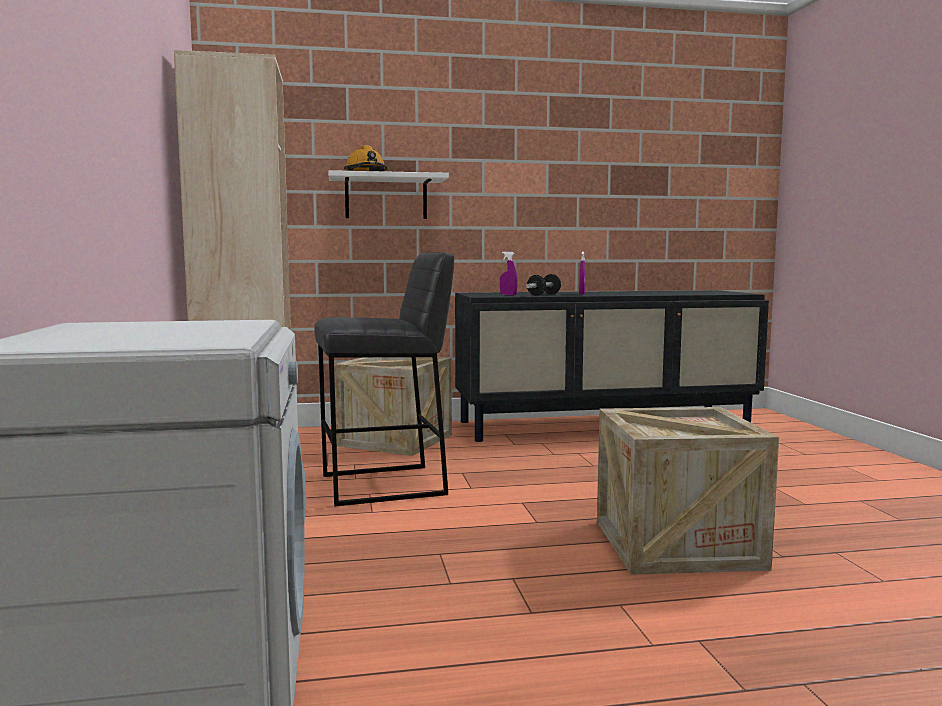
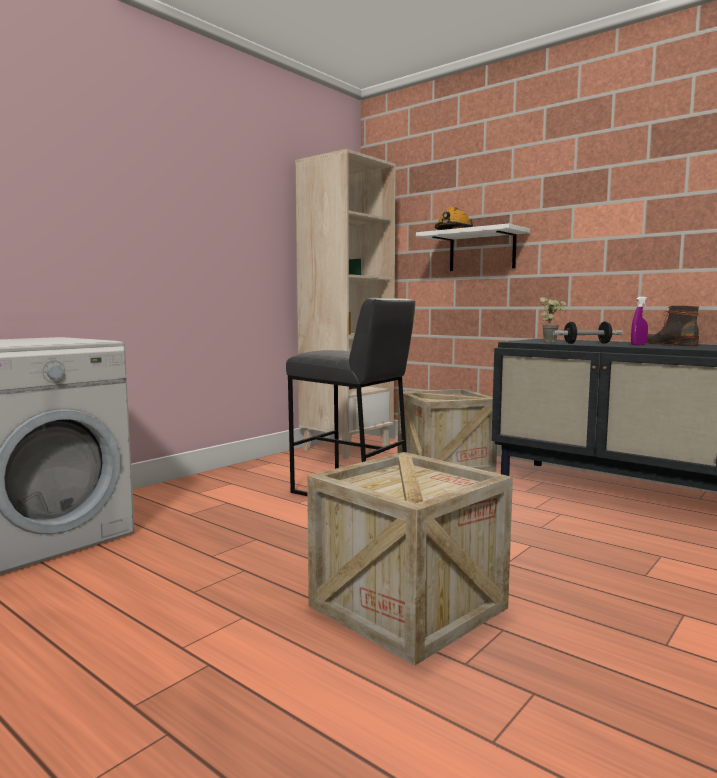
camera: 50 degrees right, 0 degrees up
purple spray bottle [500,251,518,295] -> potted plant [540,297,566,342]
none -> boot [646,306,699,346]

